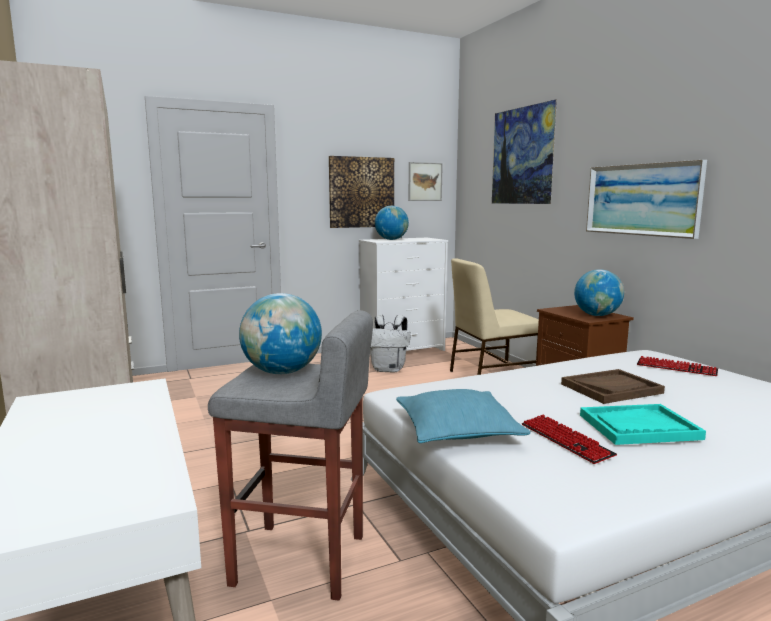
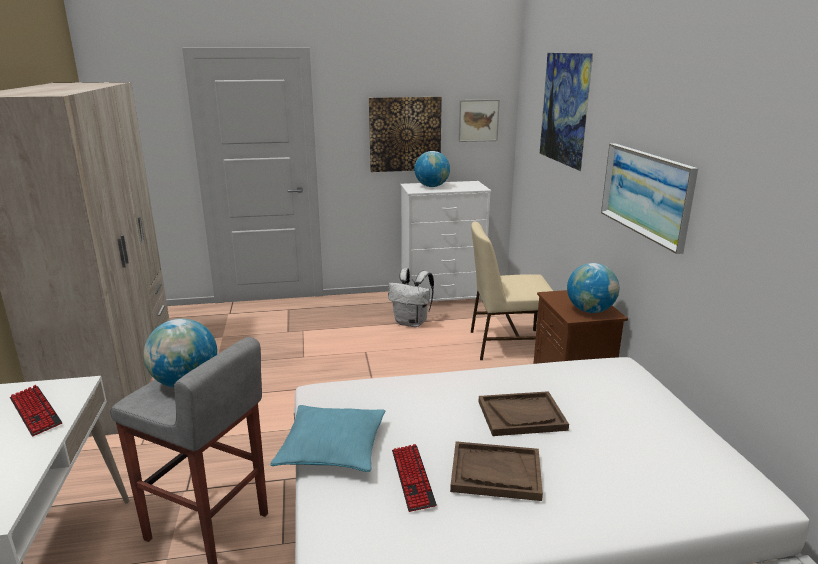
camera: 15 degrees right, 10 degrees up
turquoise tray [580,404,706,445] -> brown tray [450,441,543,501]
keyboard [637,356,718,376] -> keyboard moved to [10,385,62,436]

